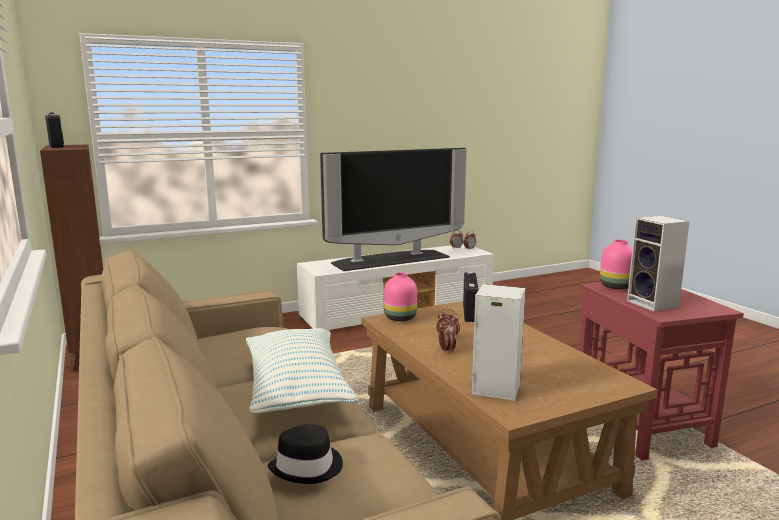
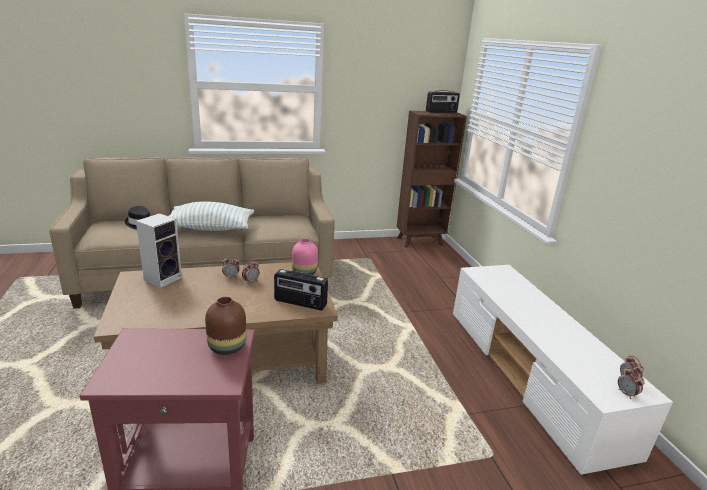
camera: 100 degrees right, 10 degrees up
television [320,148,467,271] -> none
pink vase [600,240,632,289] -> brown vase [205,297,246,355]
speaker [627,215,690,312] -> none

